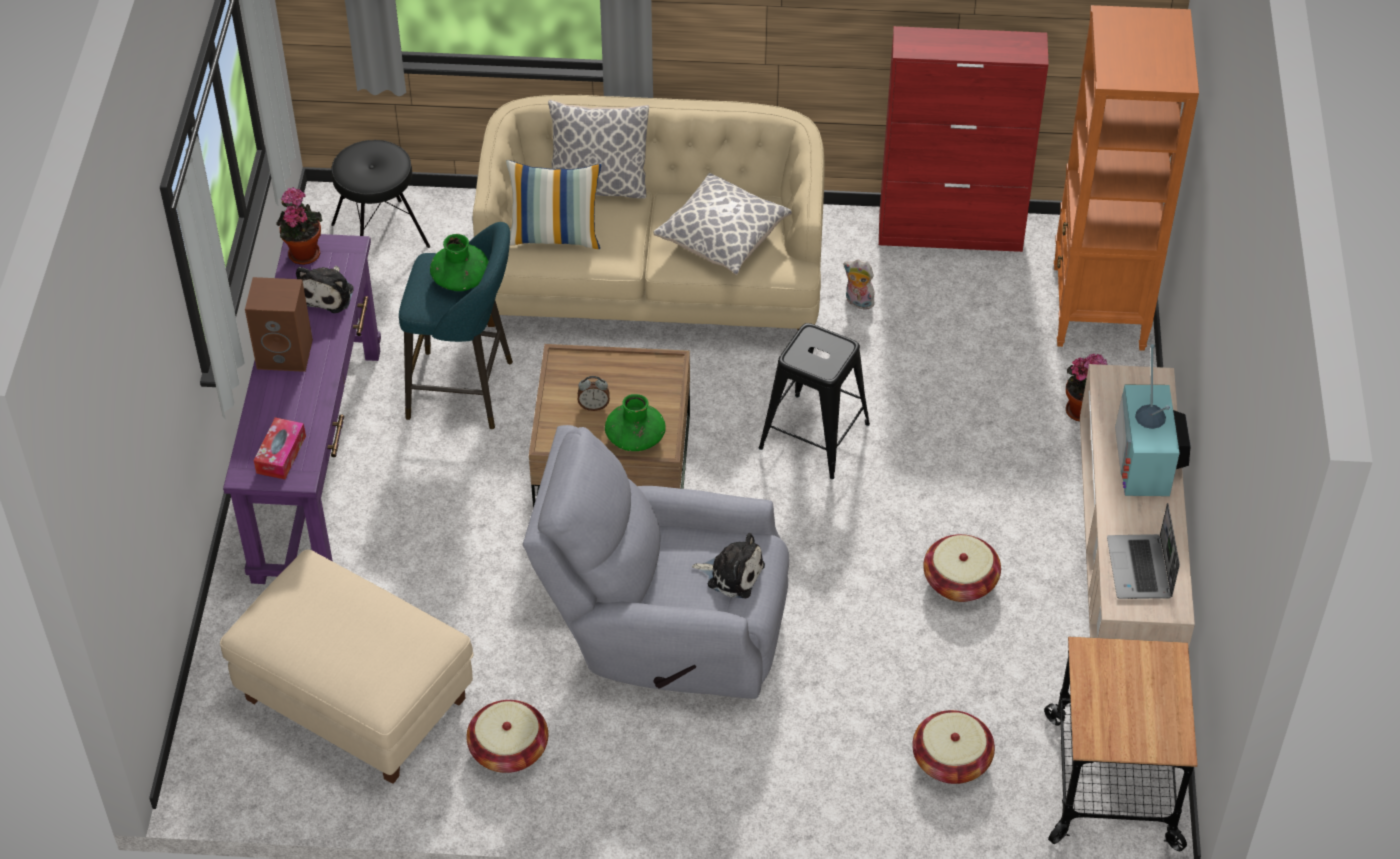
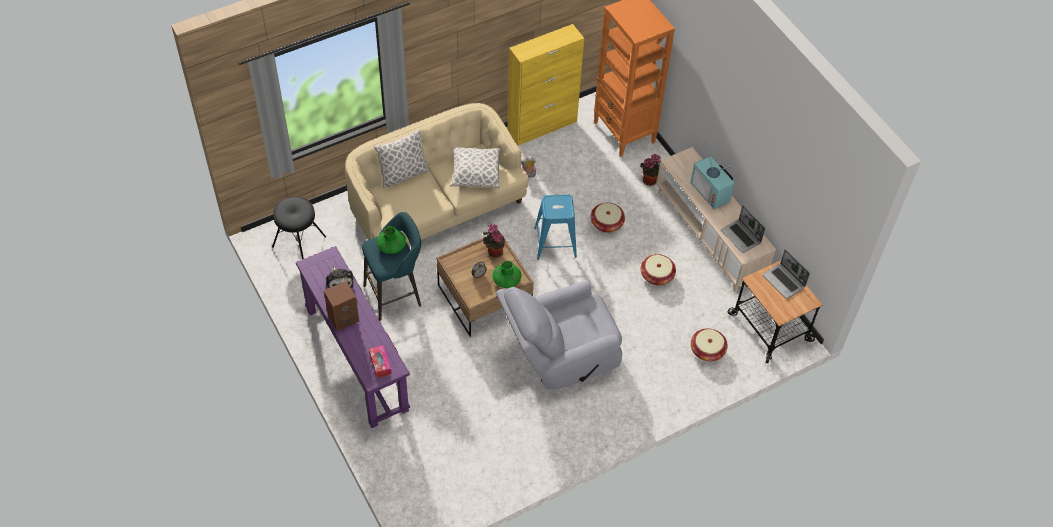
camera: 35 degrees left, 5 degrees up
beige ottoman [220,549,474,784] -> none
potted plant [276,187,322,265] -> potted plant moved to [483,224,505,258]
basket [466,700,548,773] -> basket moved to [591,203,625,233]
pillow [506,160,601,249] -> none
plush toy [692,533,765,598] -> none
black stool [759,323,870,479] -> blue stool [534,194,577,260]
red cabinet [879,26,1049,252] -> yellow cabinet [507,24,584,146]
none -> laptop [763,249,810,299]

